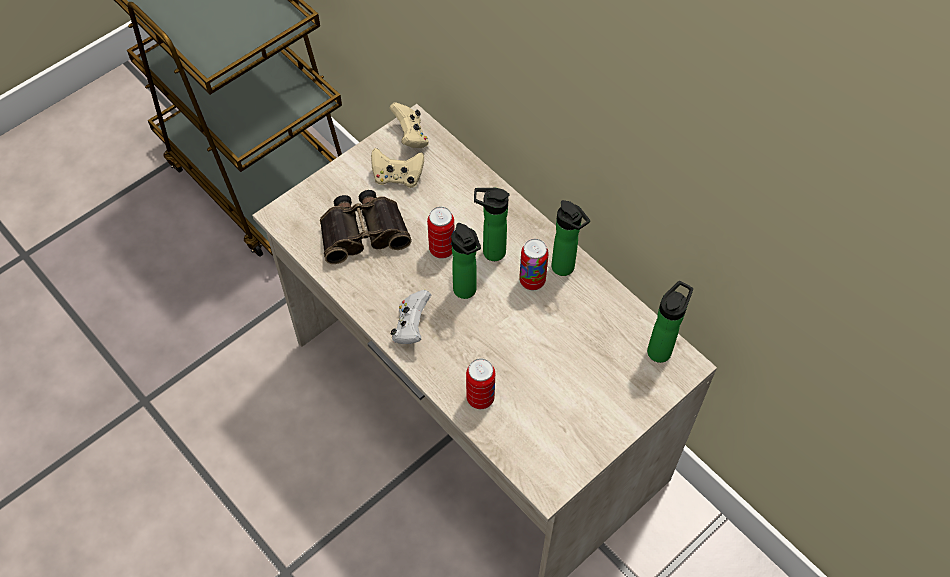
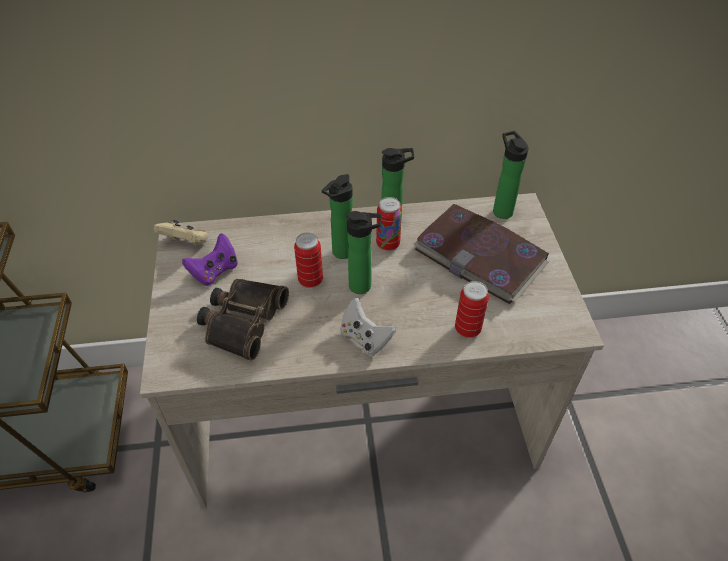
camera: 55 degrees left, 10 degrees down
beige game controller [371,148,424,188] -> purple game controller [182,233,238,286]
none -> book [413,204,549,304]

